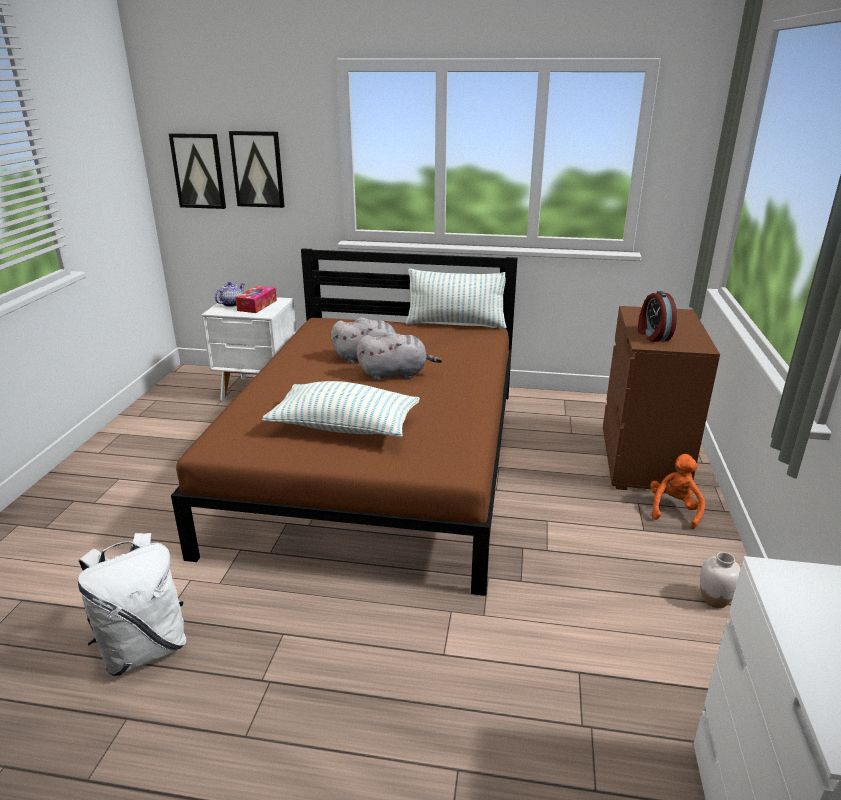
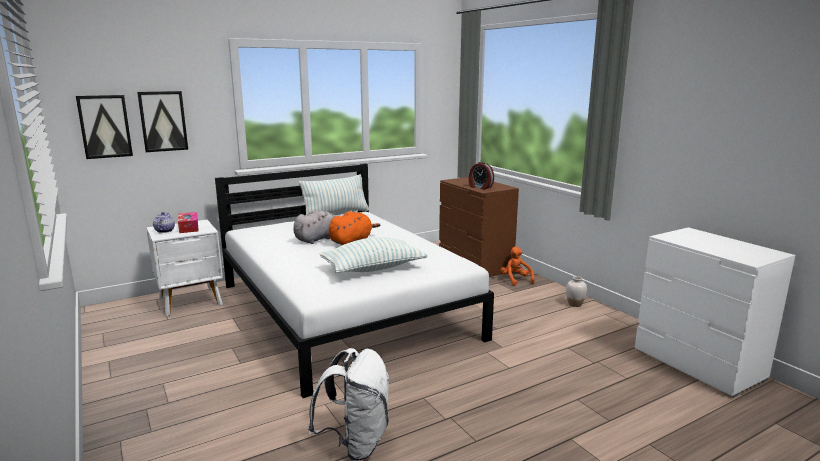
camera: 40 degrees left, 10 degrees down
brown bed [171,248,518,596] -> white bed [215,164,494,398]
grey plush toy [356,332,442,381] -> orange plush toy [328,211,380,245]

